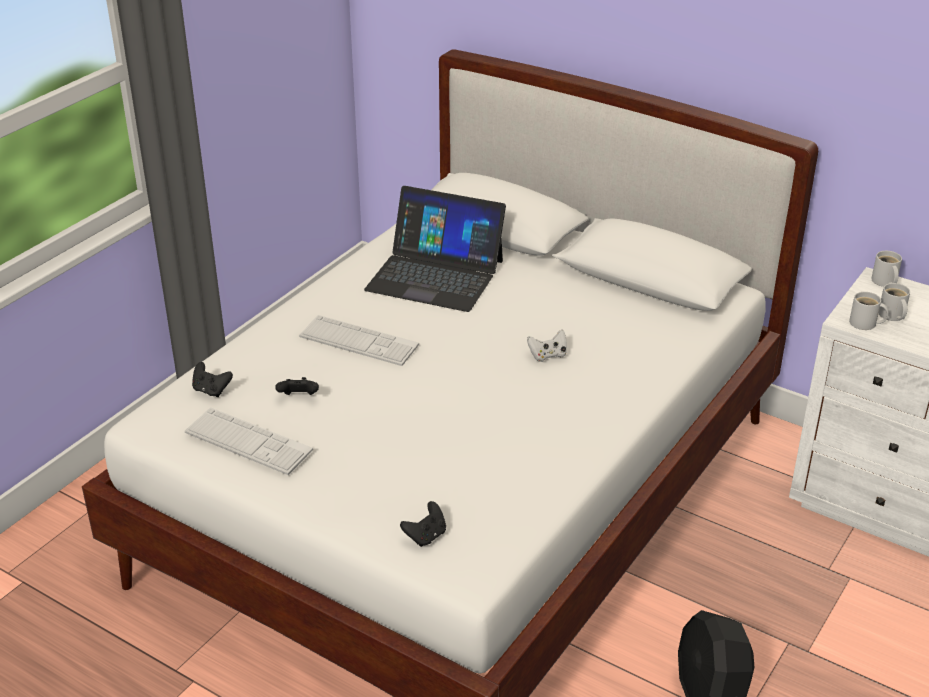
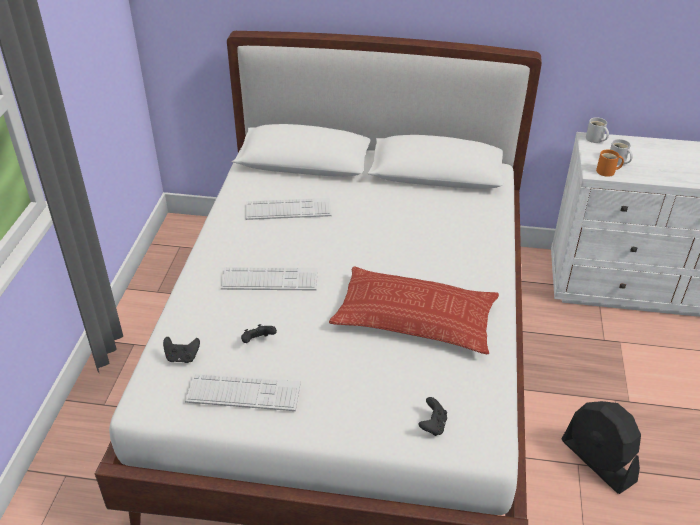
camera: 25 degrees left, 5 degrees up
laptop [364,186,506,312] -> keyboard [246,198,331,220]
white game controller [527,329,567,362] -> none
white mug [849,292,889,330] -> orange mug [596,149,624,177]
none -> pillow [329,267,499,354]

